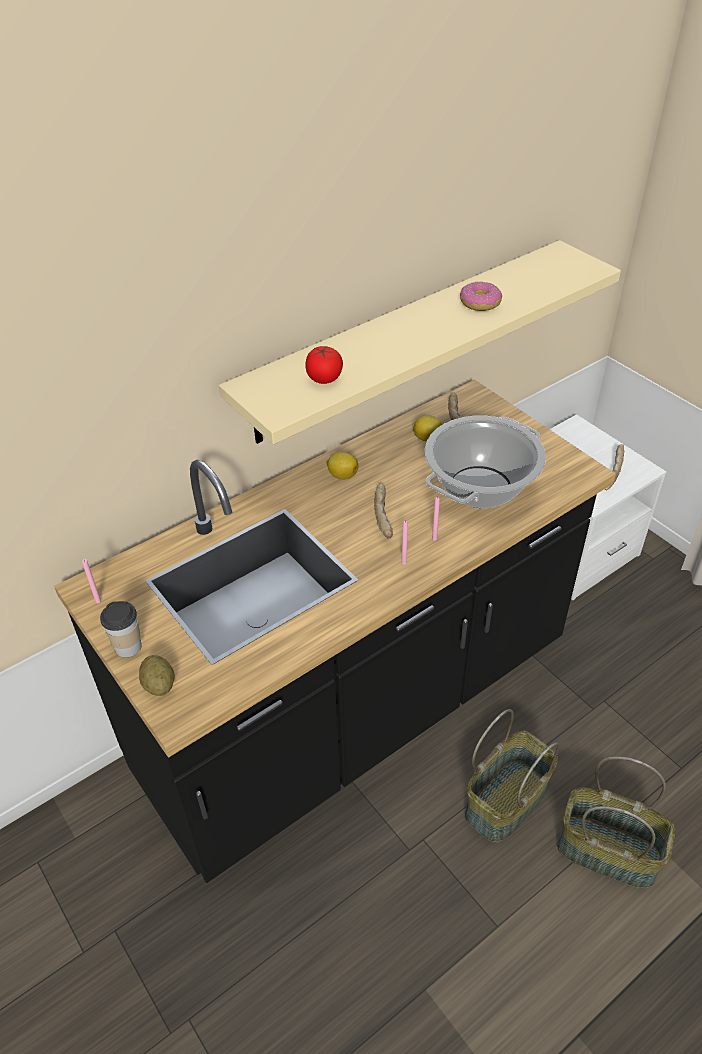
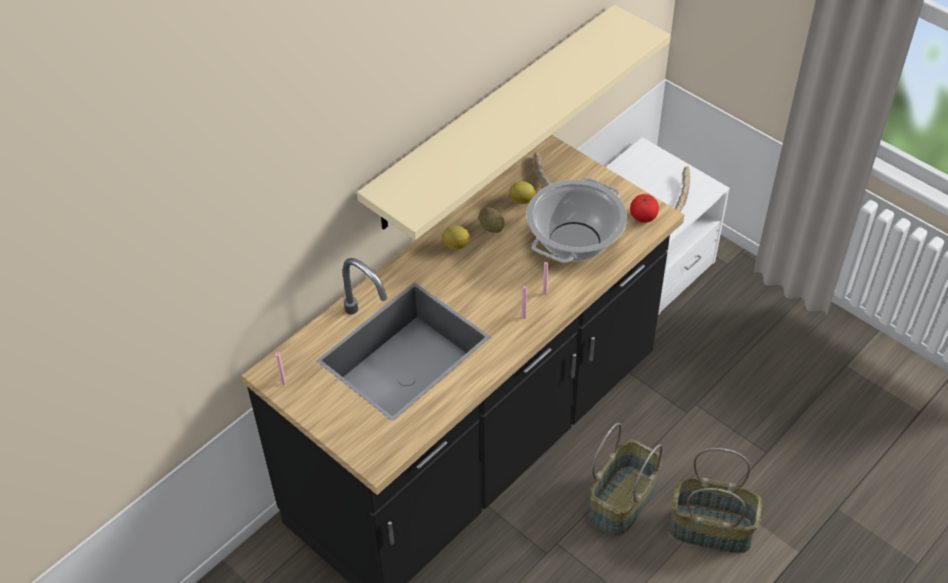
camera: 10 degrees left, 5 degrees up
cup [100,601,142,658] -> none
potato [139,655,175,696] -> potato moved to [479,207,504,233]
tomato [306,346,343,384] -> tomato moved to [630,194,659,223]
bread [374,483,393,539] -> none
donut [460,281,502,311] -> none

